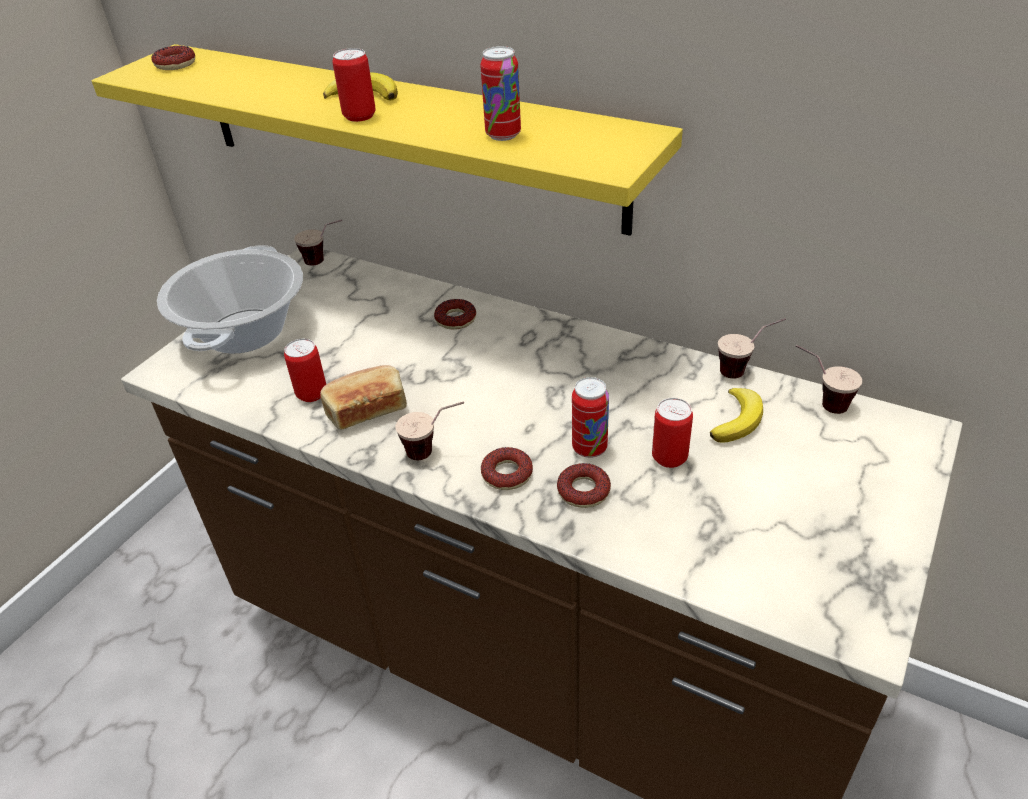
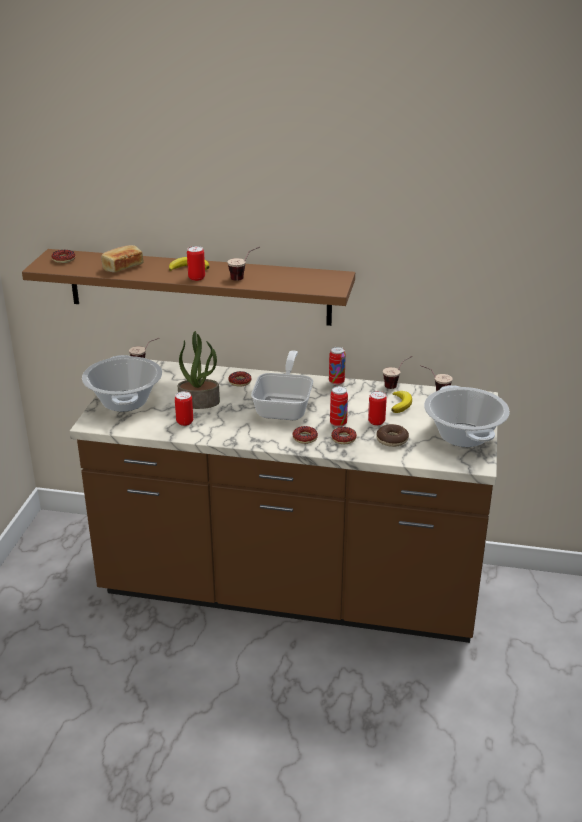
camera: 20 degrees left, 10 degrees down
yellow shelf [92,44,683,236] -> brown shelf [22,249,355,326]
bread [320,365,407,430] -> bread moved to [101,245,144,273]
cup [395,401,464,460] -> cup moved to [227,247,260,281]
can [480,46,521,141] -> can moved to [329,347,346,385]
none -> potted plant [178,331,220,409]
none -> frying pan [251,351,313,420]
none -> donut [376,424,409,447]
none -> cooking pot [424,385,510,447]

